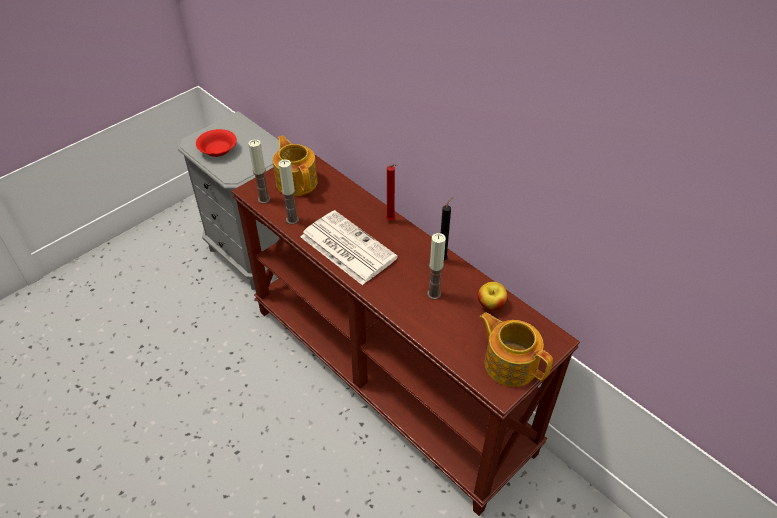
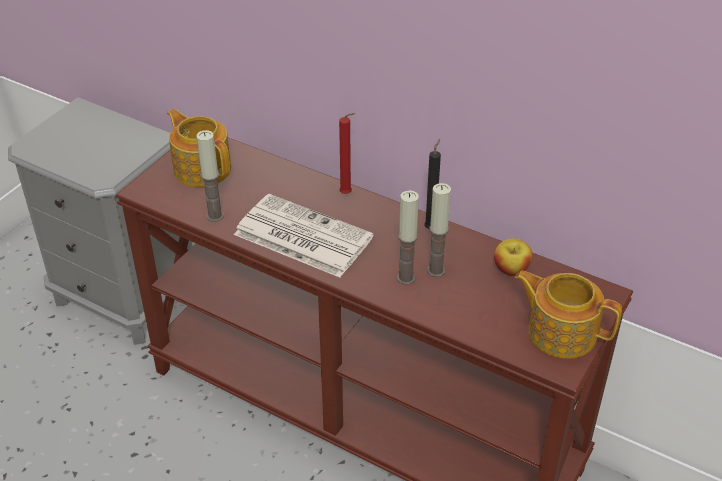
camera: 15 degrees left, 5 degrees down
red bowl [196,129,237,157] -> none
candle [248,139,270,204] -> candle moved to [397,190,419,285]

